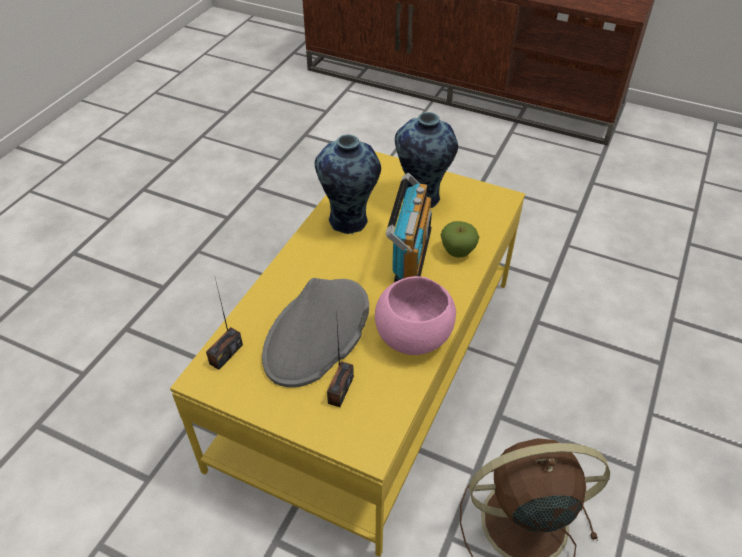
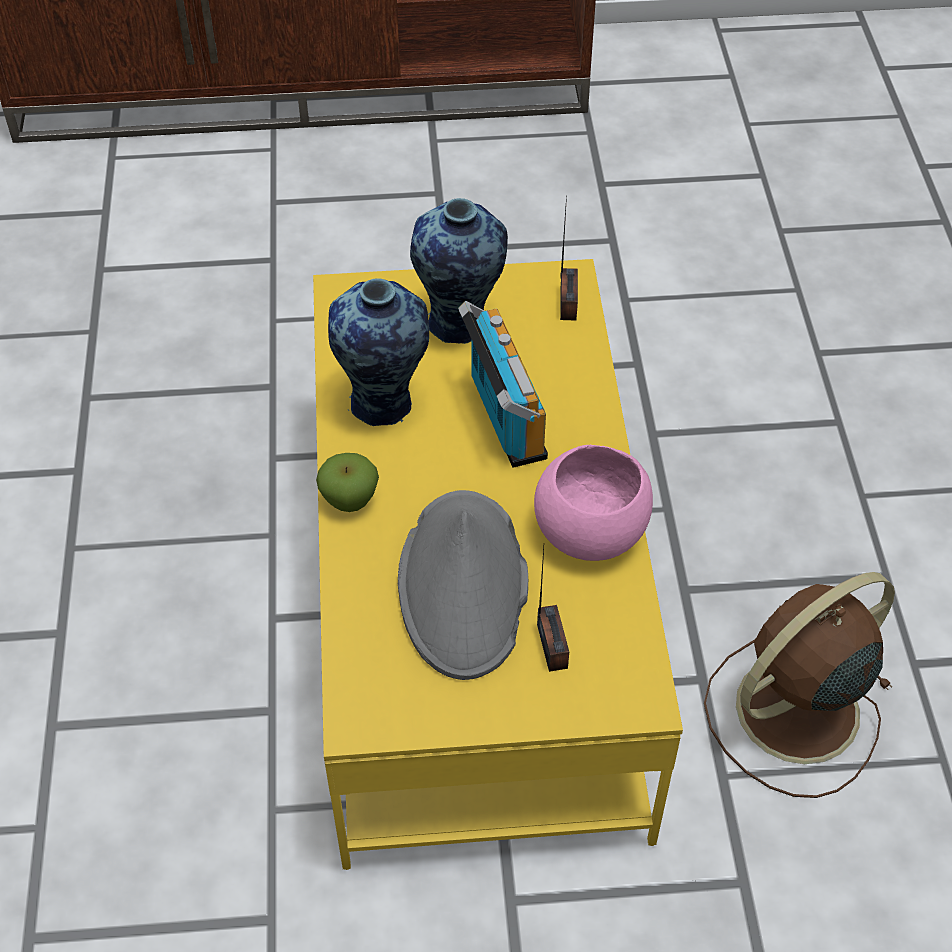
camera: 30 degrees left, 5 degrees up
radio [206,278,243,370] -> radio moved to [560,195,578,320]
apple [441,221,479,258] -> apple moved to [316,453,379,512]

